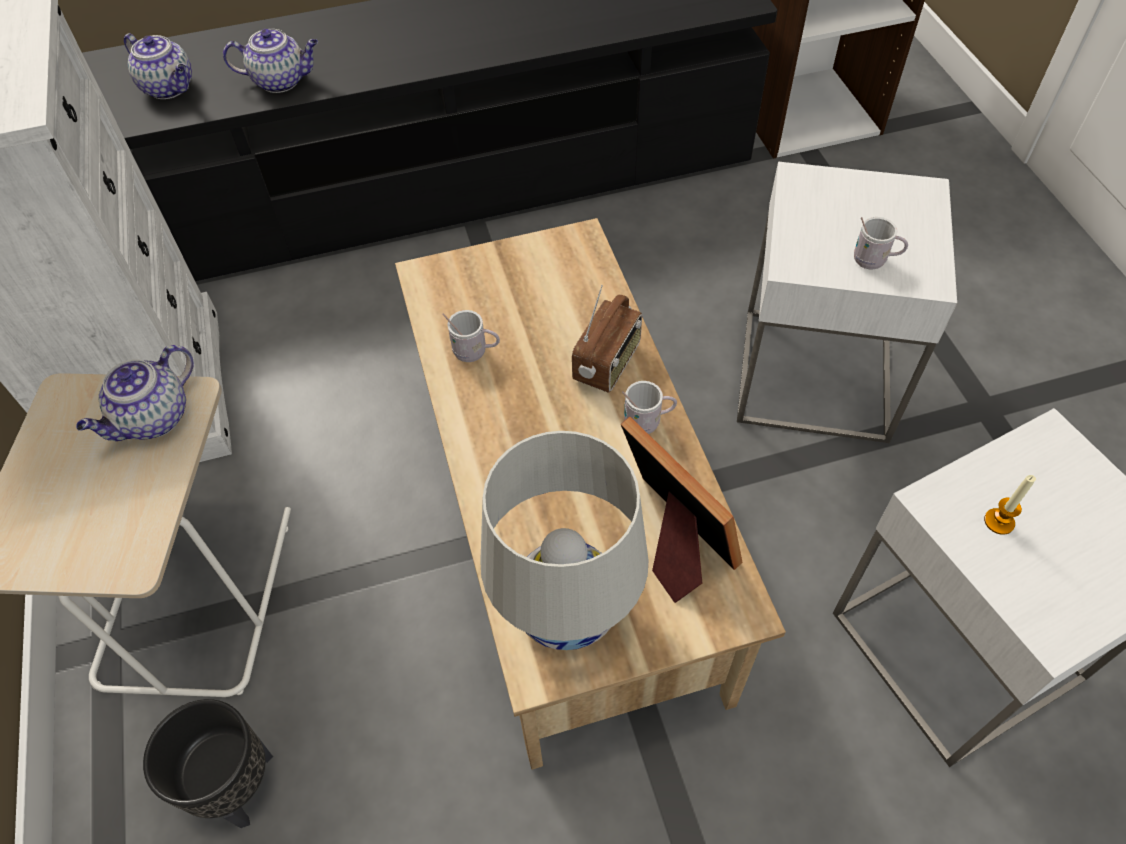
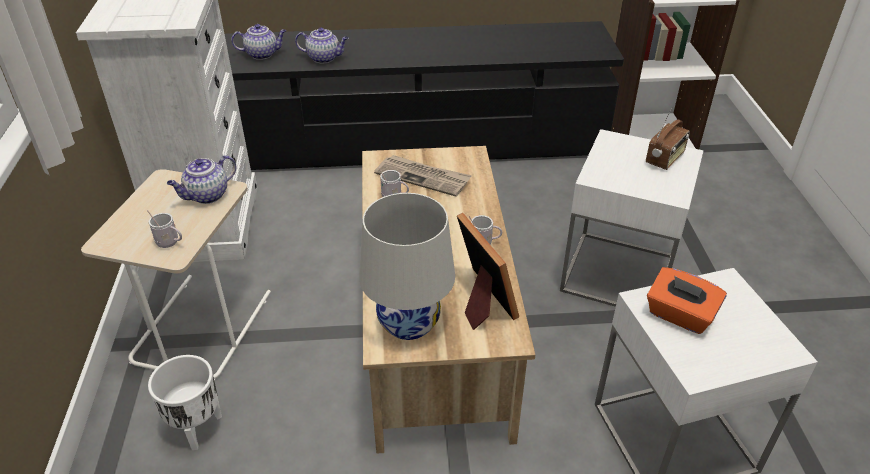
camera: 10 degrees right, 15 degrees down
teapot [124,33,192,99] -> teapot turned 60 degrees counterclockwise [231,24,286,60]
black planter [143,699,273,828] -> white planter [148,355,222,450]
radio [572,285,642,393] -> radio moved to [646,108,690,170]
white mug [854,217,908,269] -> white mug moved to [147,210,182,248]
candle [984,475,1036,535] -> orange tissue box [647,267,727,334]
none -> newspaper [374,155,472,197]

